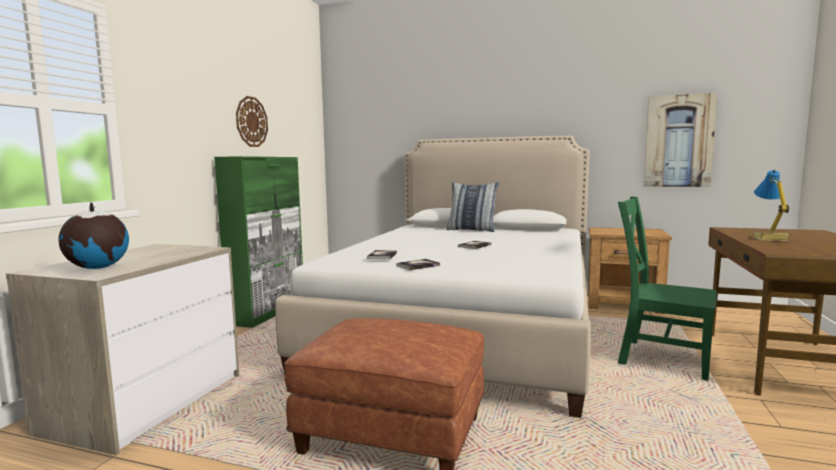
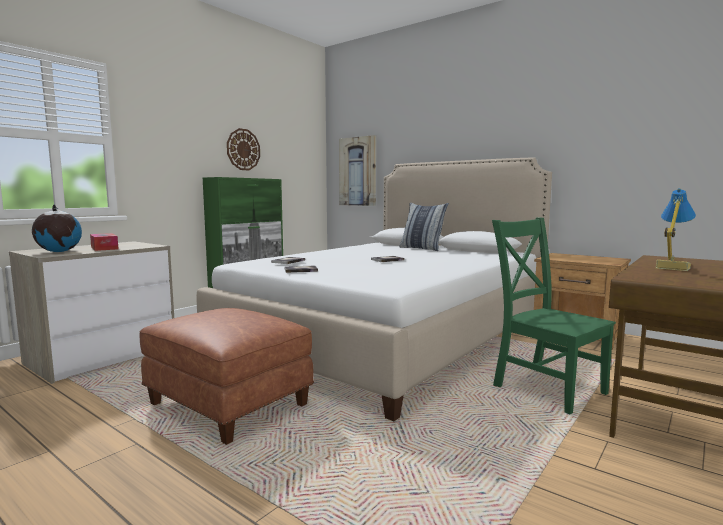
camera: 20 degrees right, 0 degrees up
picture [644,93,717,187] -> picture moved to [339,135,376,206]
none -> tissue box [90,233,118,251]

